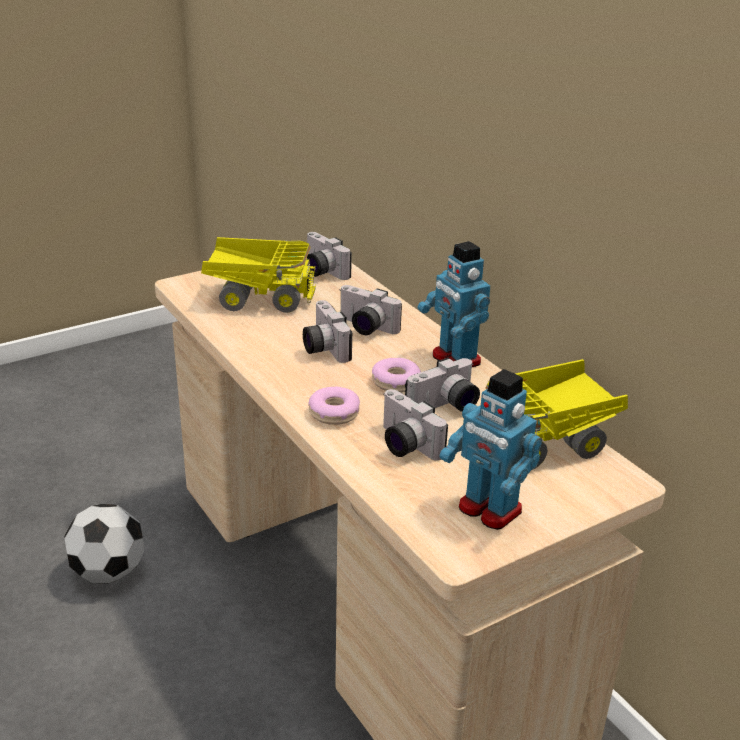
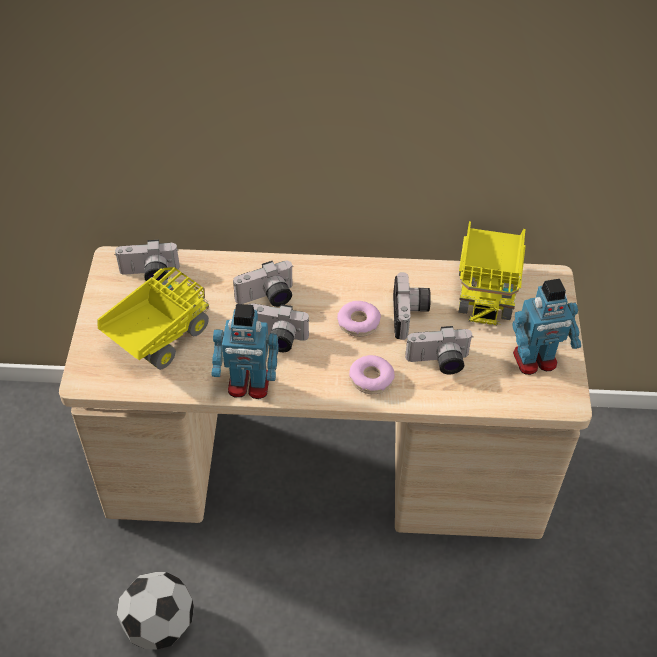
camera: 55 degrees left, 20 degrees up
toy robot [417,241,490,367] -> toy robot moved to [211,304,279,399]

